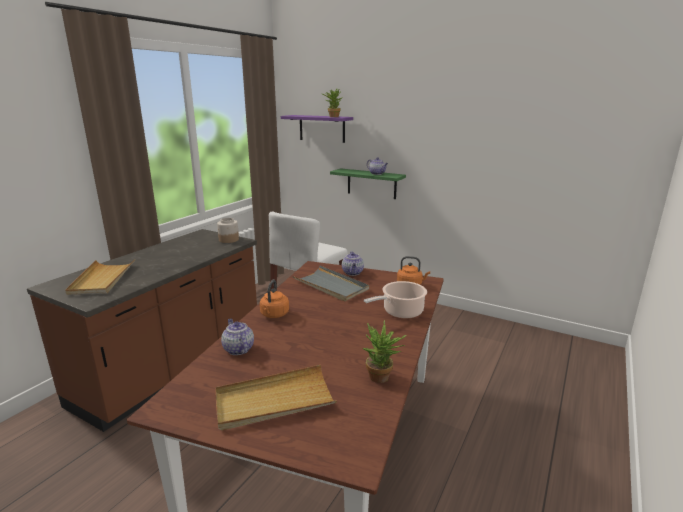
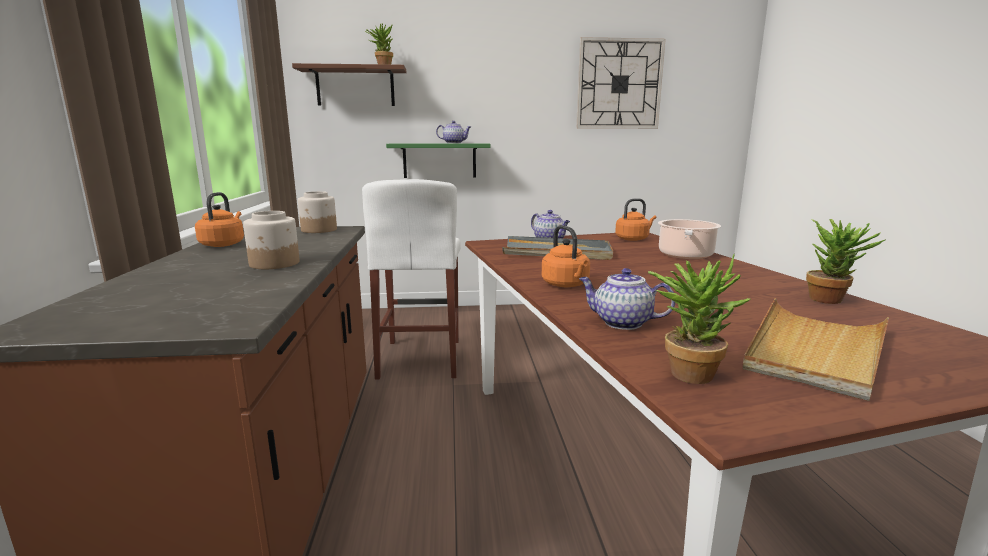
camera: 35 degrees left, 5 degrees down
beige tray [65,259,135,295] -> none
purple shelf [281,115,353,143] -> brown shelf [292,63,406,106]
none -> orange kettle [195,192,244,247]
none -> jar [243,211,300,269]
none -> wall clock [576,37,666,129]
none -> potted plant [648,254,750,384]

